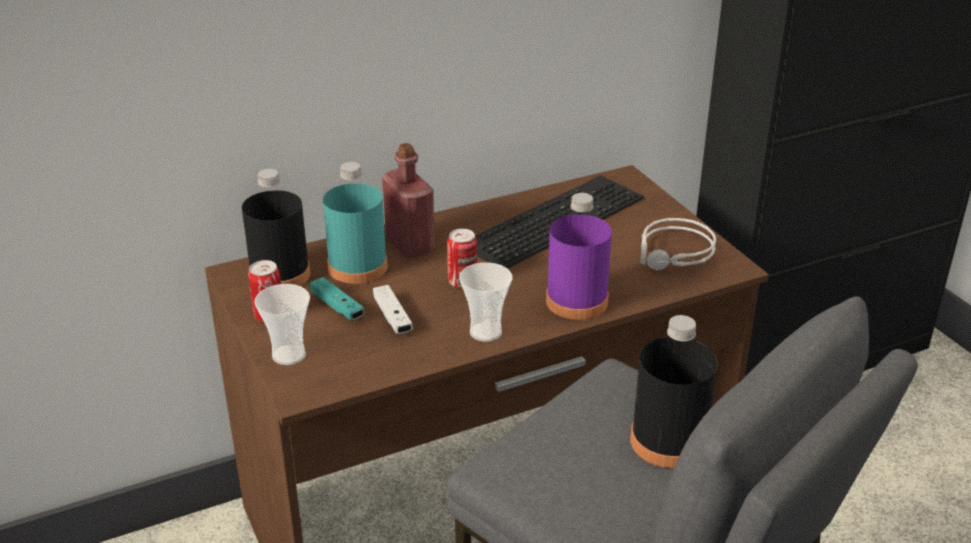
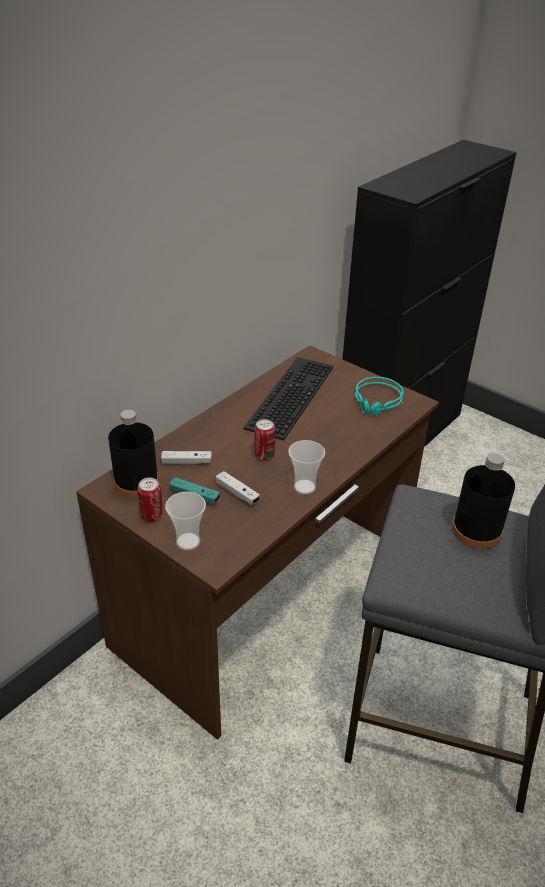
camera: 25 degrees left, 5 degrees up
turquoise bottle [323,162,388,284] -> white game controller [161,451,212,465]
red bottle [382,143,435,258] -> none
purple bottle [546,193,612,320] -> none
grey headphones [640,218,716,271] -> turquoise headphones [355,377,404,416]

